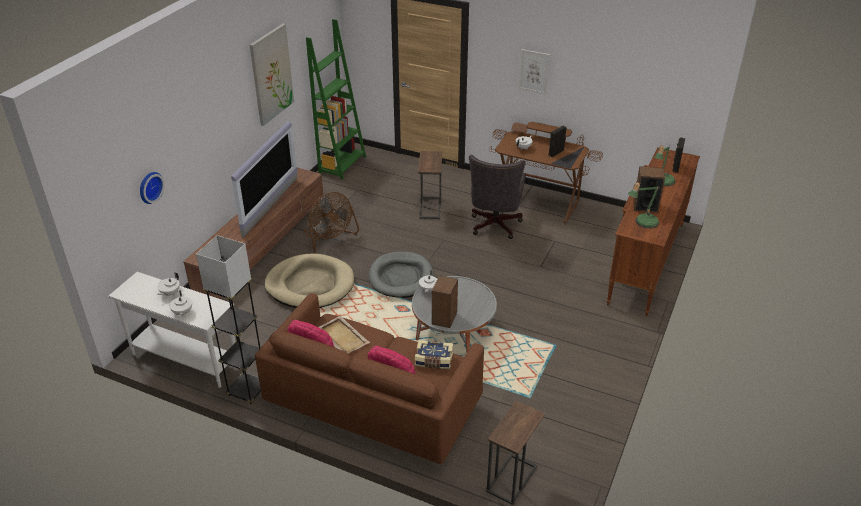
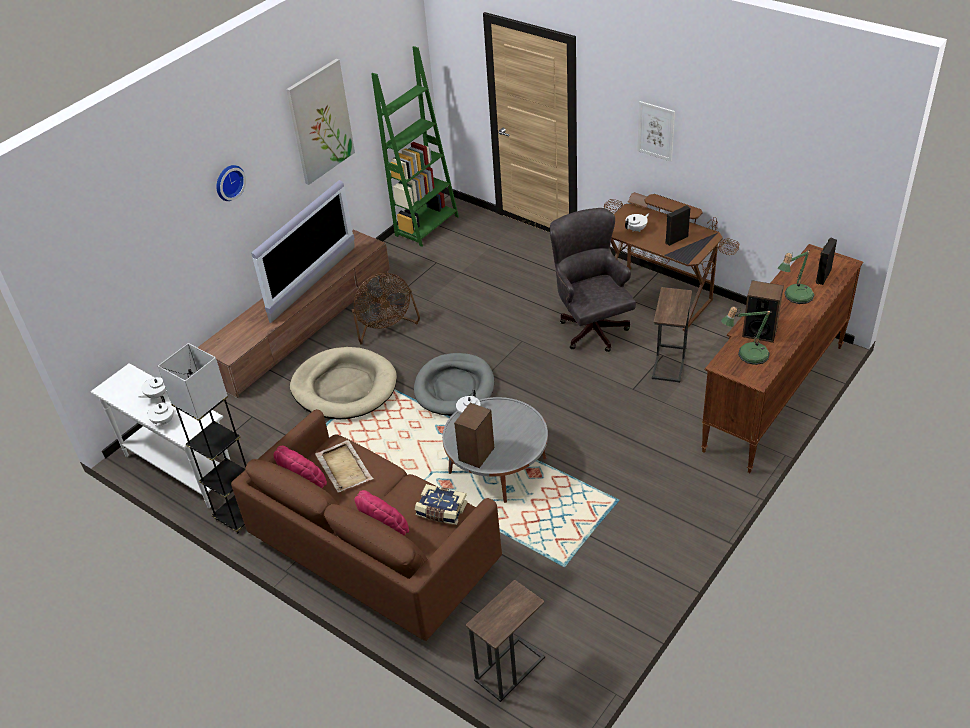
camera: 15 degrees right, 5 degrees up
wall clock [140,172,165,204] -> wall clock moved to [216,165,246,201]
brown side table [418,151,442,219] -> brown side table moved to [652,287,692,383]
grey office chair [469,155,526,239] -> grey office chair turned 135 degrees clockwise [550,208,636,352]

